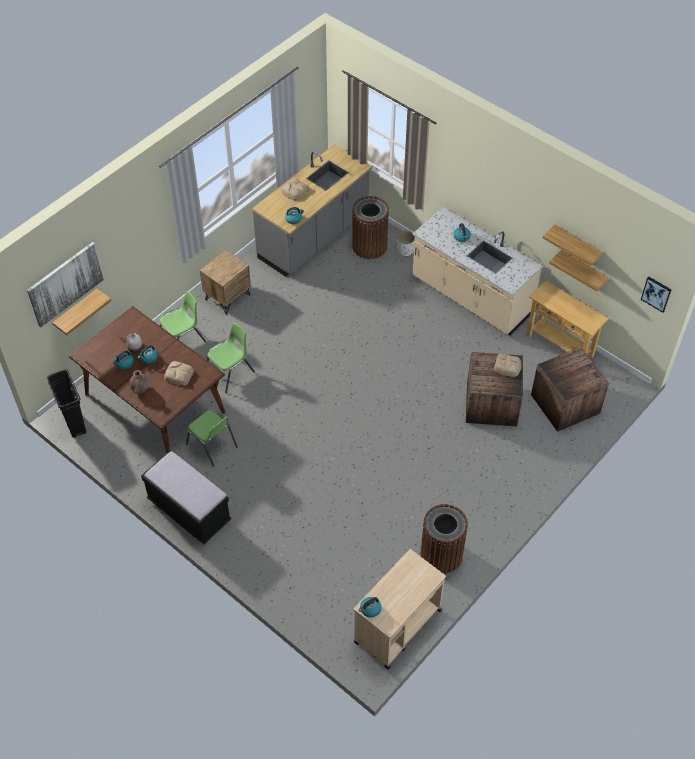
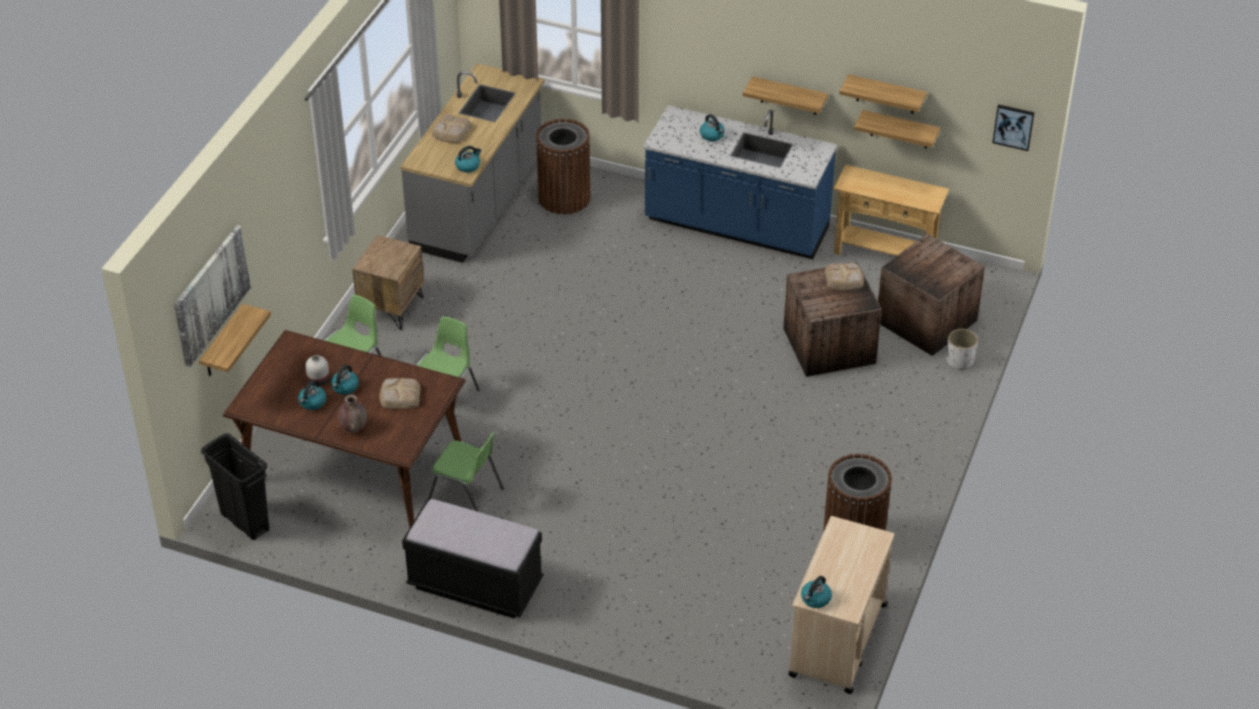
camera: 20 degrees left, 10 degrees down
white planter [397,231,415,257] -> white planter moved to [946,329,978,370]
beige counter [413,207,543,336] -> blue counter [643,105,837,259]
none -> shelf [743,77,828,115]

